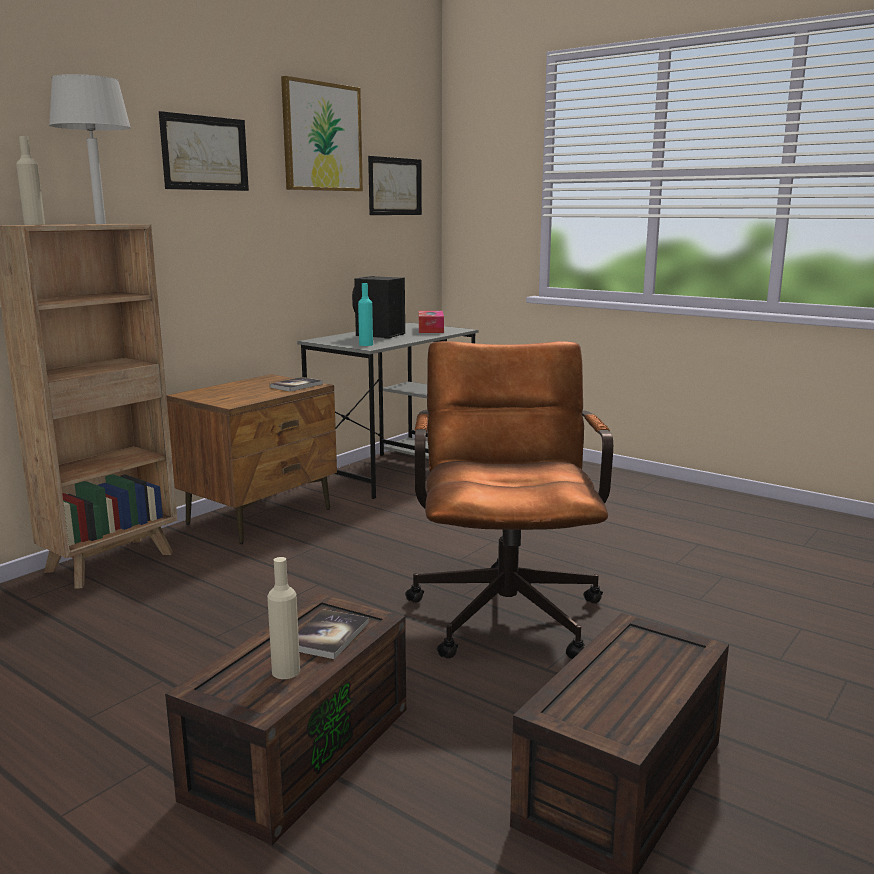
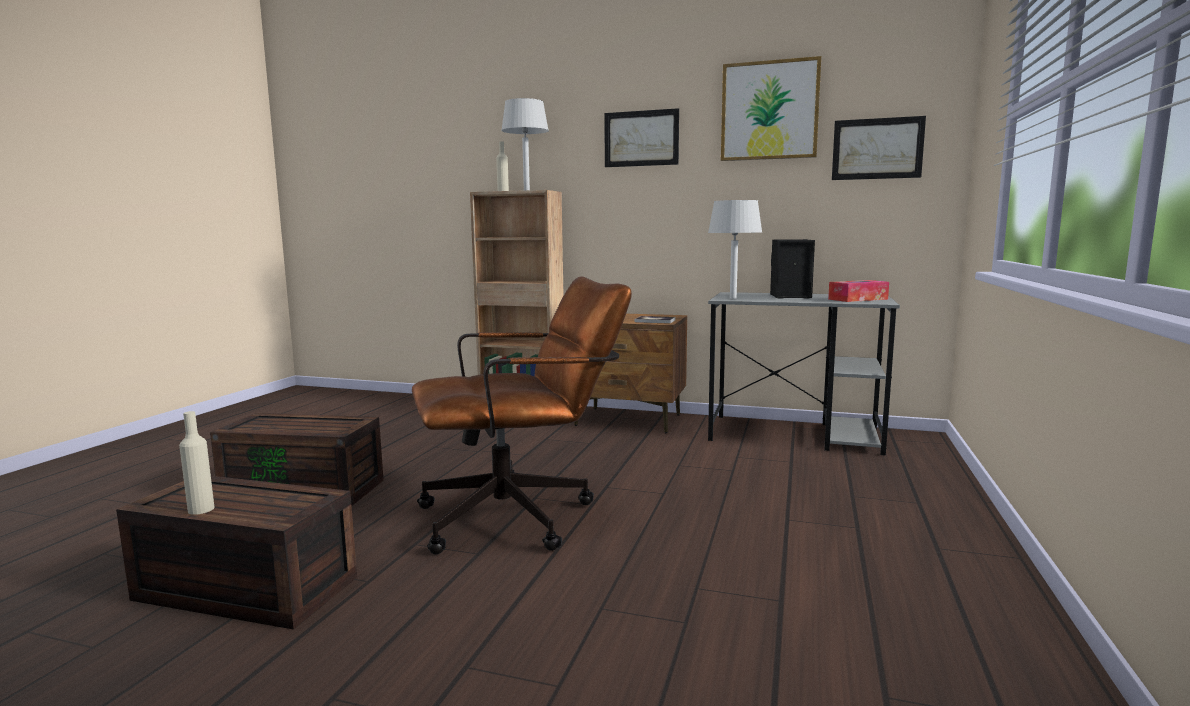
camera: 70 degrees right, 5 degrees down
beige bottle [267,557,300,679] -> beige bottle moved to [179,411,214,515]
book [298,609,369,659] -> none
turquoise bottle [358,283,373,346] -> grey table lamp [708,200,762,299]

